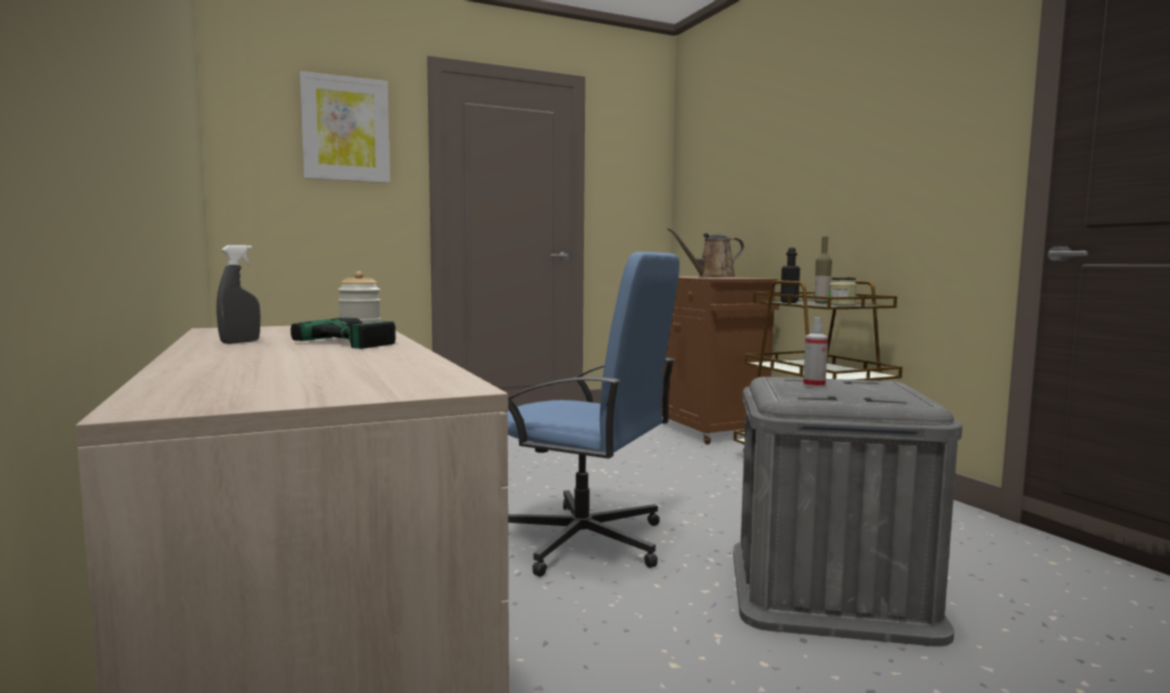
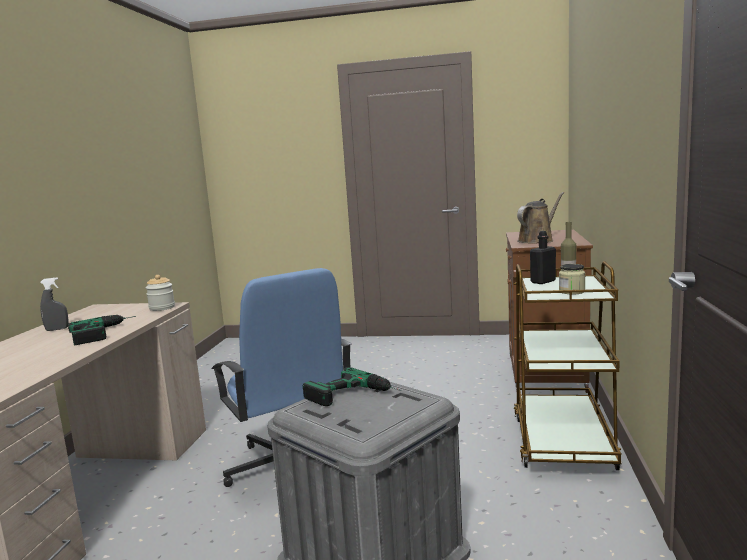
camera: 35 degrees right, 5 degrees up
picture [300,71,390,183] -> none
brown watering can [667,228,744,278] -> brown watering can turned 120 degrees clockwise [517,192,564,243]
spray bottle [803,317,828,388] -> power drill [303,367,401,406]

